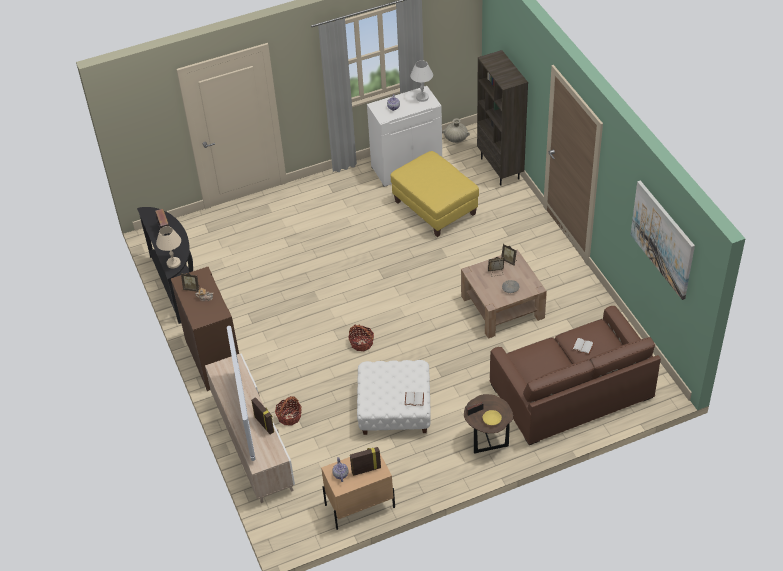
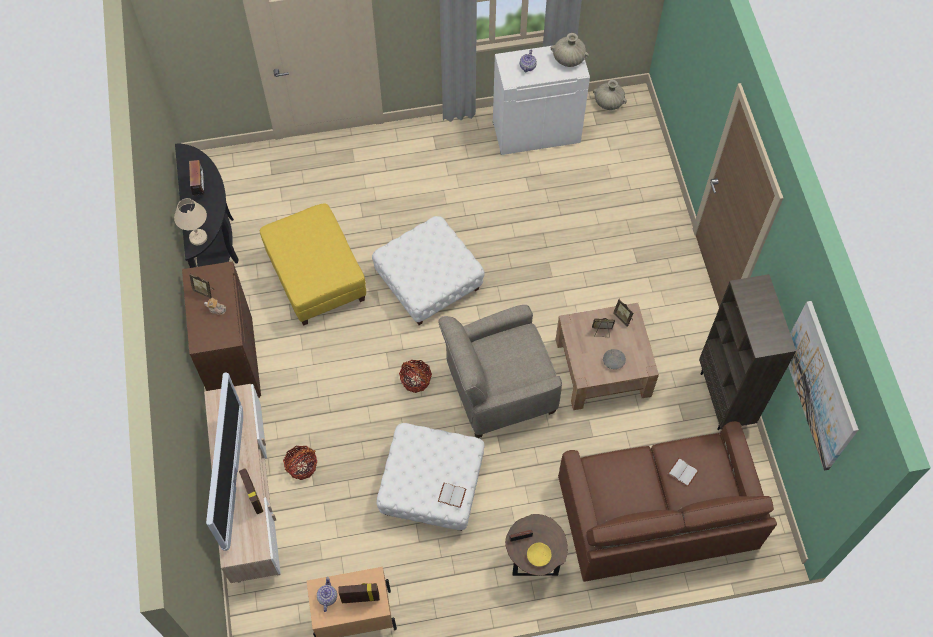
camera: 10 degrees right, 15 degrees up
yellow ottoman [390,151,479,237] -> yellow ottoman moved to [260,203,366,326]
white table lamp [410,60,433,102] -> beige vase [551,33,589,67]
brown bookcase [477,50,528,186] -> brown bookcase moved to [699,274,796,430]
none -> white ottoman [372,216,485,325]
none -> beige armchair [438,305,562,438]

